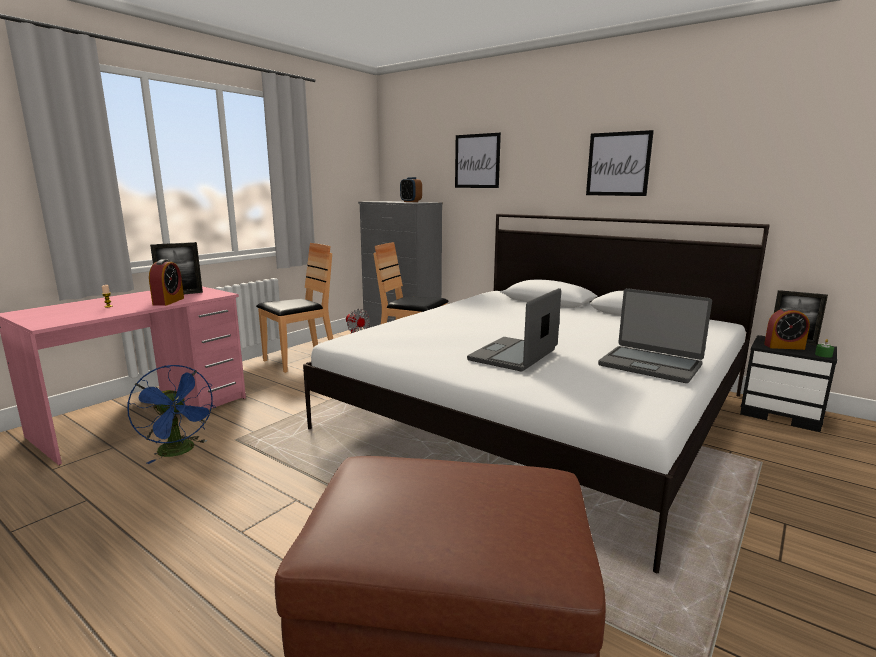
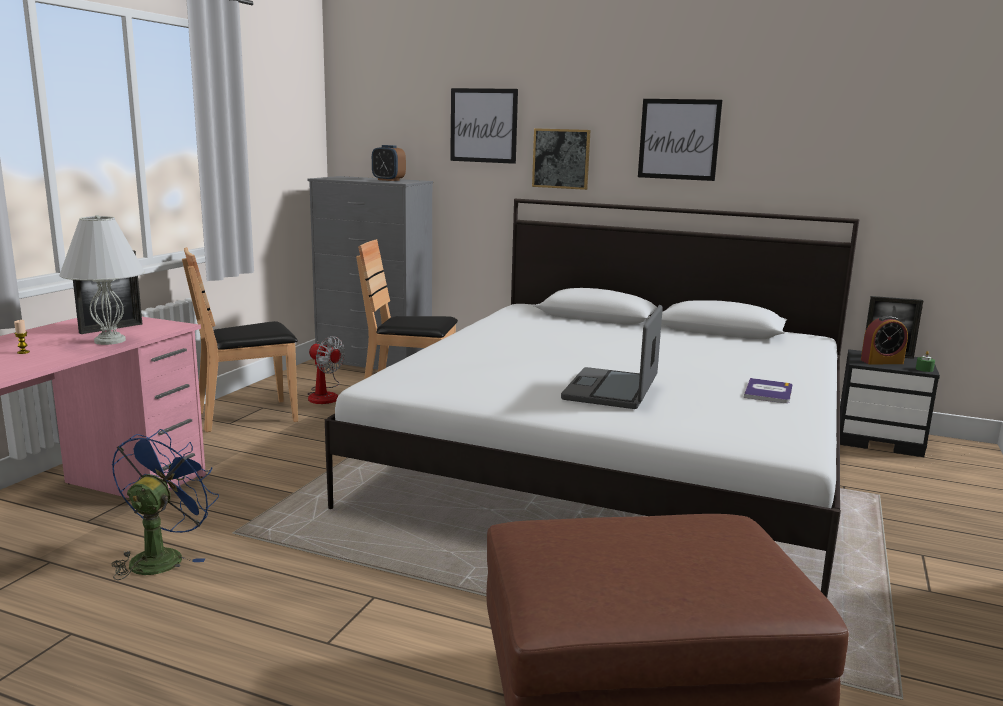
camera: 15 degrees left, 0 degrees up
blue fan [127,365,216,464] -> blue fan turned 105 degrees counterclockwise [112,429,219,580]
alarm clock [149,259,184,306] -> white table lamp [59,215,145,345]
brown chair [256,243,333,373] -> brown chair turned 150 degrees counterclockwise [182,247,298,432]
laptop [598,288,712,383] -> book [744,378,792,403]
none -> picture [532,128,591,190]

